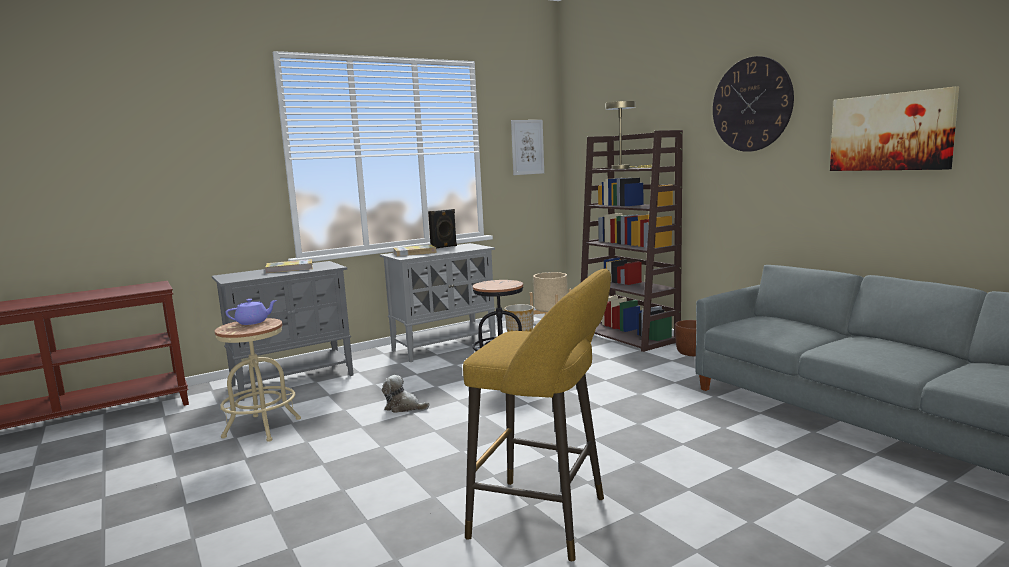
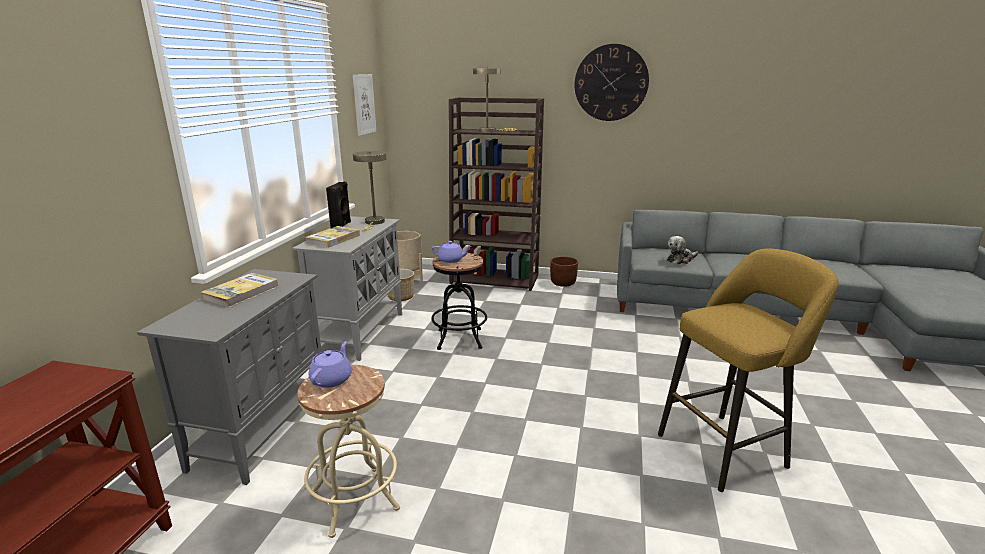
camera: 45 degrees left, 10 degrees up
plush toy [382,375,430,413] -> plush toy moved to [667,236,698,264]
picture [830,86,959,171] -> none
none -> beige table lamp [353,151,386,231]
none -> purple teapot [432,241,472,263]

